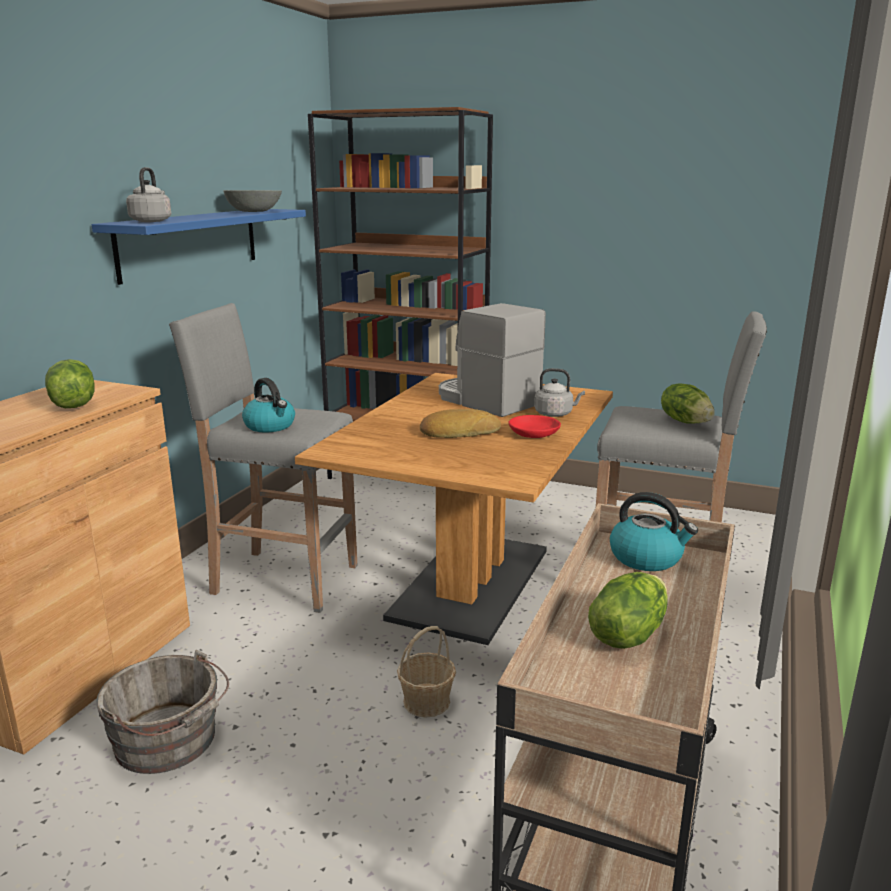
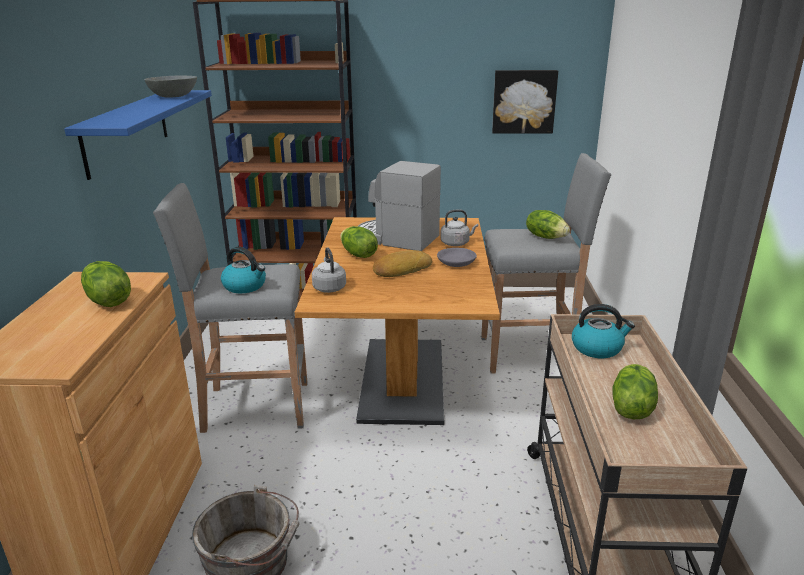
camera: 20 degrees left, 5 degrees up
grey kettle [126,167,171,222] -> grey kettle moved to [312,247,346,293]
basket [397,626,456,718] -> none
red bowl [508,415,561,438] -> grey bowl [437,248,477,267]
none -> lettuce [340,226,378,258]
none -> picture [492,70,558,134]

